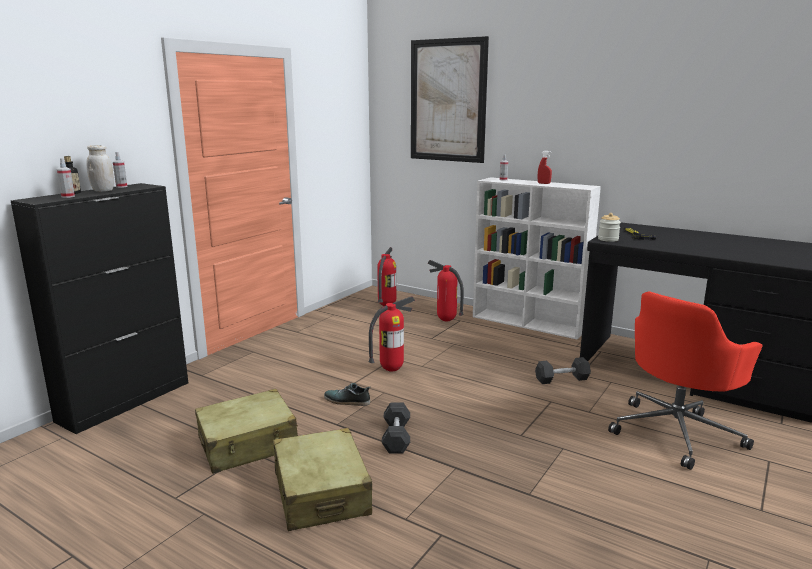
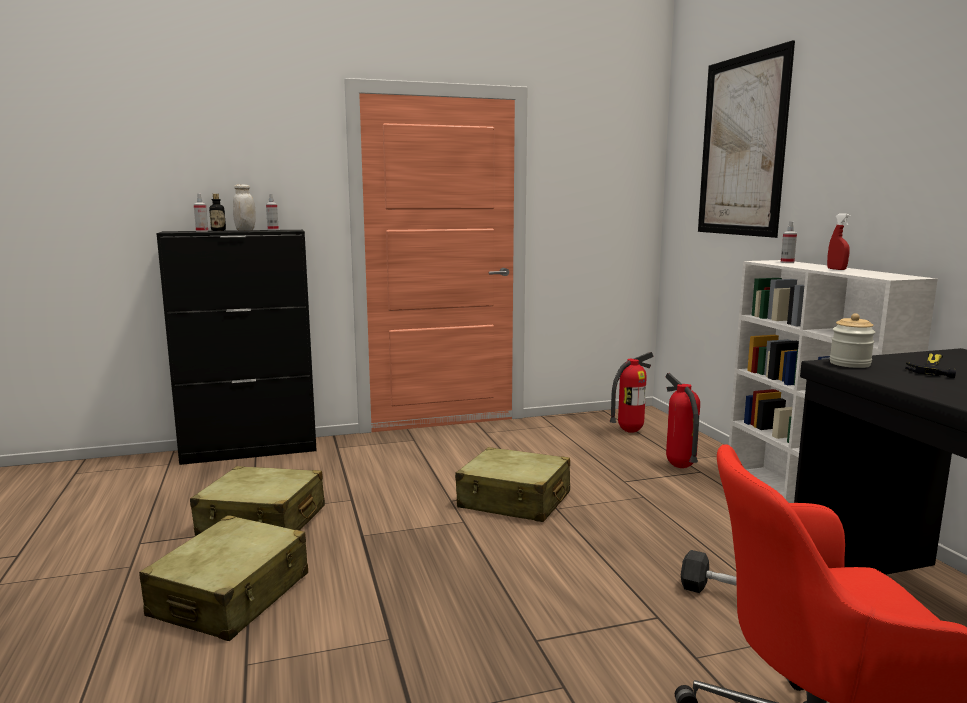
camera: 40 degrees right, 5 degrees down
shoe [324,383,370,406] -> none
fire extinguisher [369,296,415,372] -> beige suitcase [455,447,570,522]
grey dumbbell [382,402,410,453] -> none

